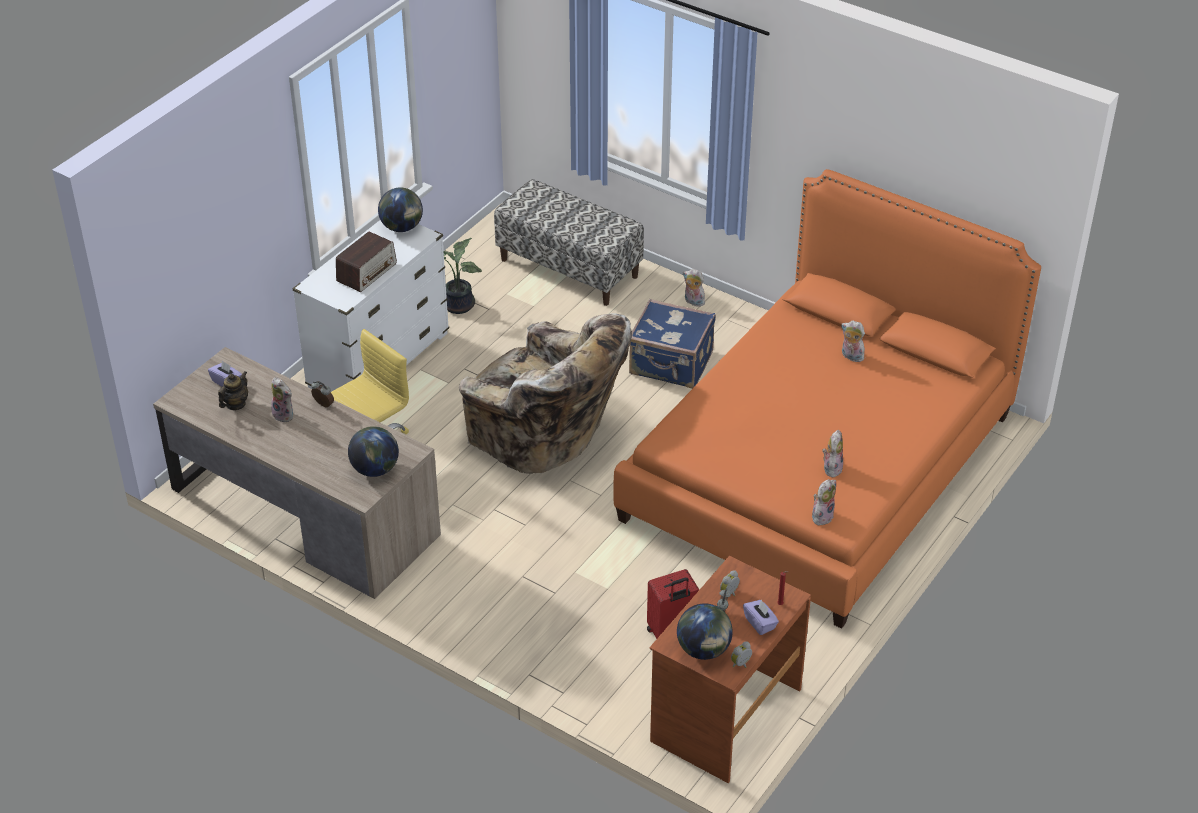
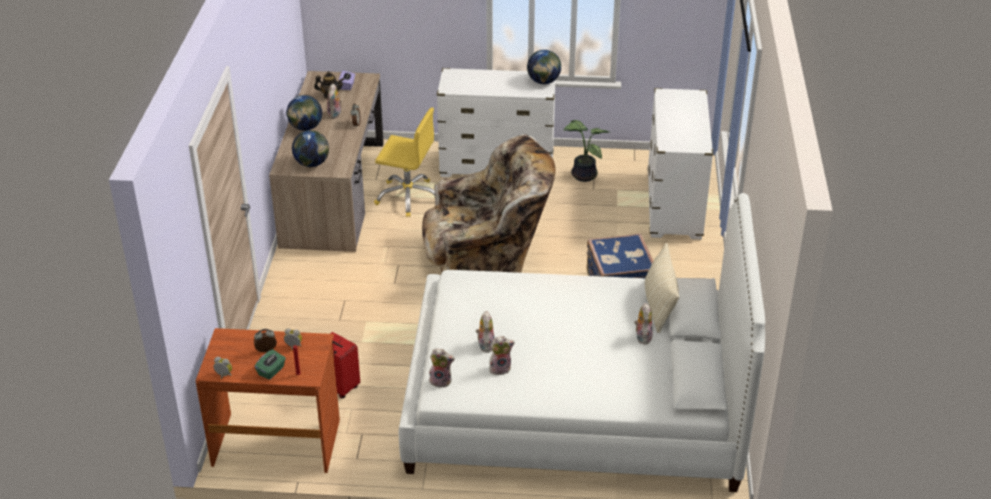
camera: 60 degrees right, 5 degrees down
radio [336,231,397,292] -> none
beige armchair [459,313,632,474] -> beige armchair turned 105 degrees counterclockwise [422,134,556,273]
bench [494,179,644,306] -> white dresser [648,88,713,240]
orange bed [613,169,1041,629] -> white bed [399,193,765,492]
globe [677,604,733,660] -> globe moved to [287,95,322,131]
plush toy [683,269,705,307] -> plush toy moved to [476,311,495,353]
purple tissue box [743,599,779,635] -> green tissue box [255,349,286,380]
none -> beige pillow [645,243,679,333]

